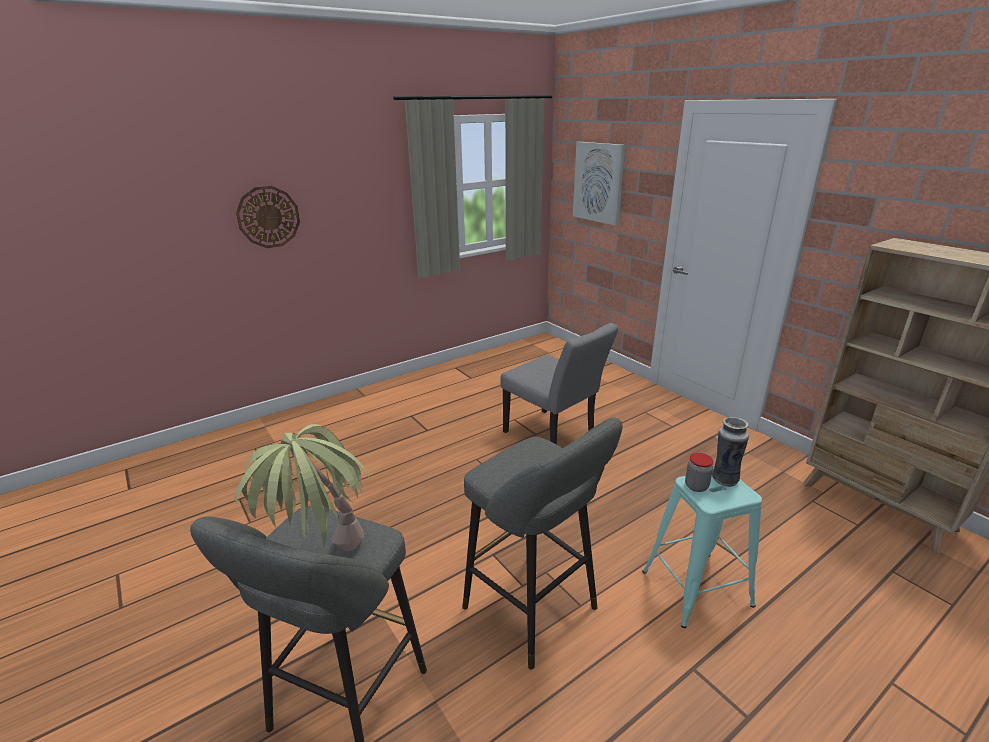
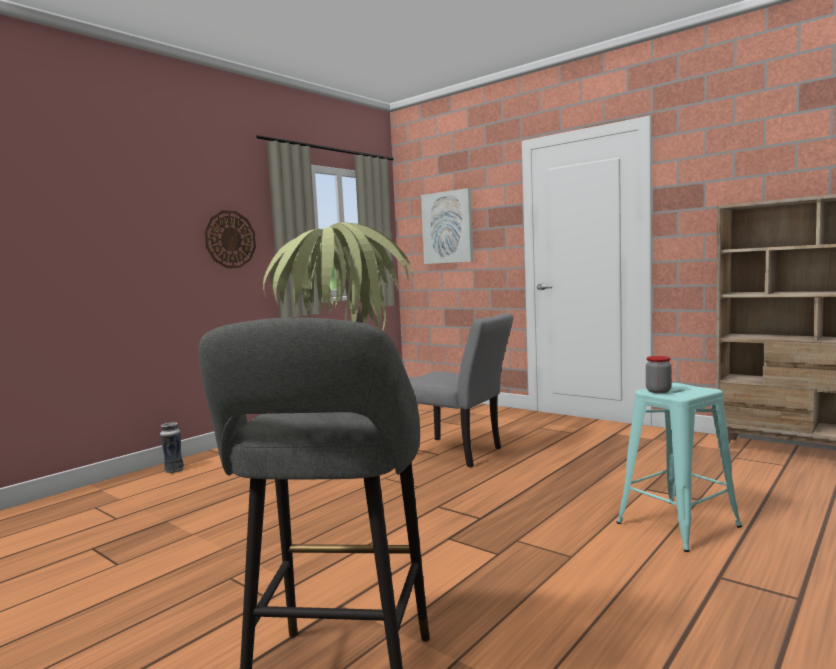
camera: 15 degrees left, 20 degrees down
wall clock [236,186,300,248] -> wall clock moved to [204,210,256,268]
grey stool [462,417,622,670] -> none
vase [712,417,749,487] -> vase moved to [160,422,184,473]

